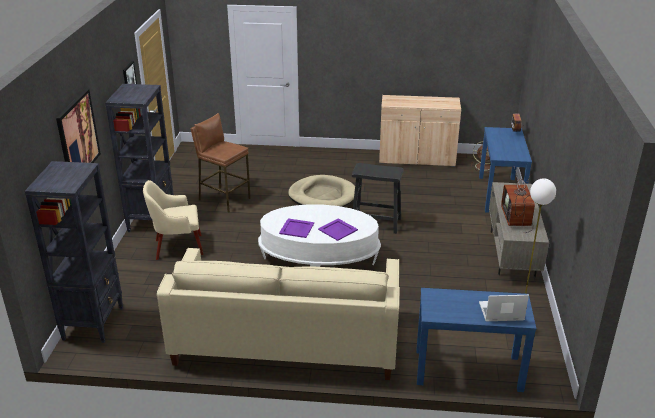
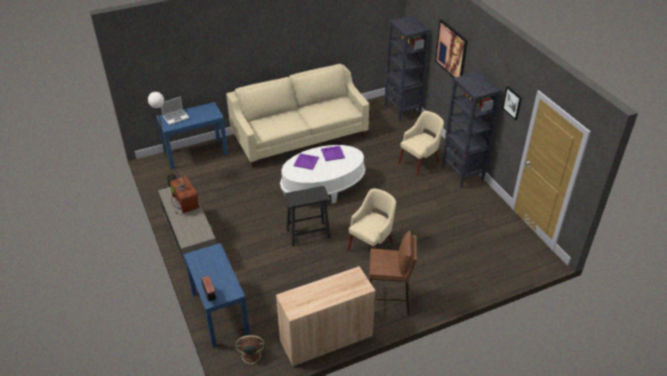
camera: 150 degrees right, 10 degrees up
brown stool [191,113,251,213] -> brown stool moved to [369,231,417,314]
beige dog bed [288,175,355,207] -> beige armchair [347,189,396,251]

